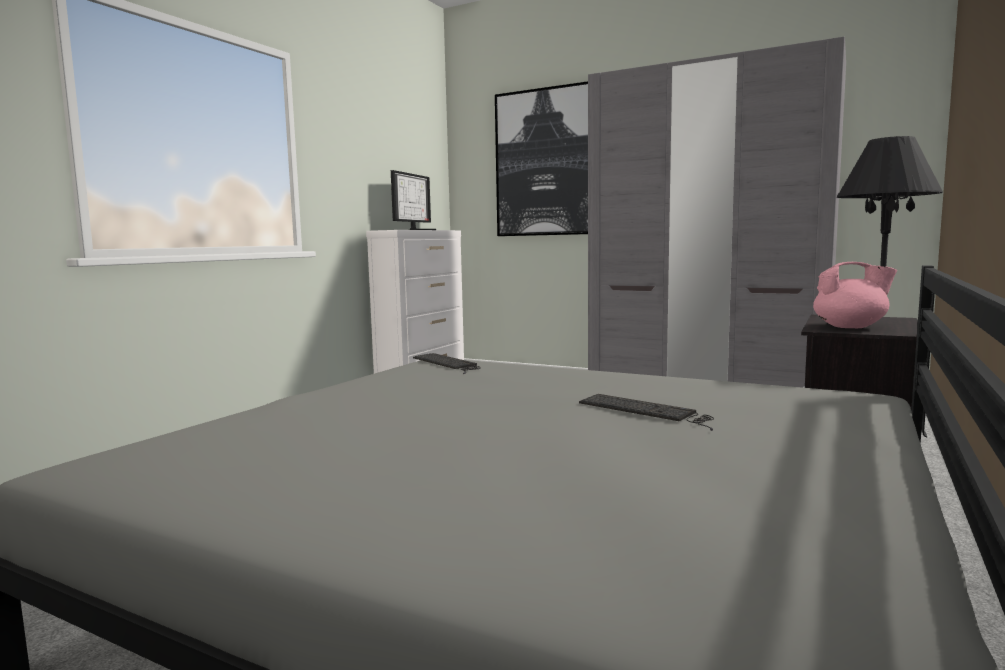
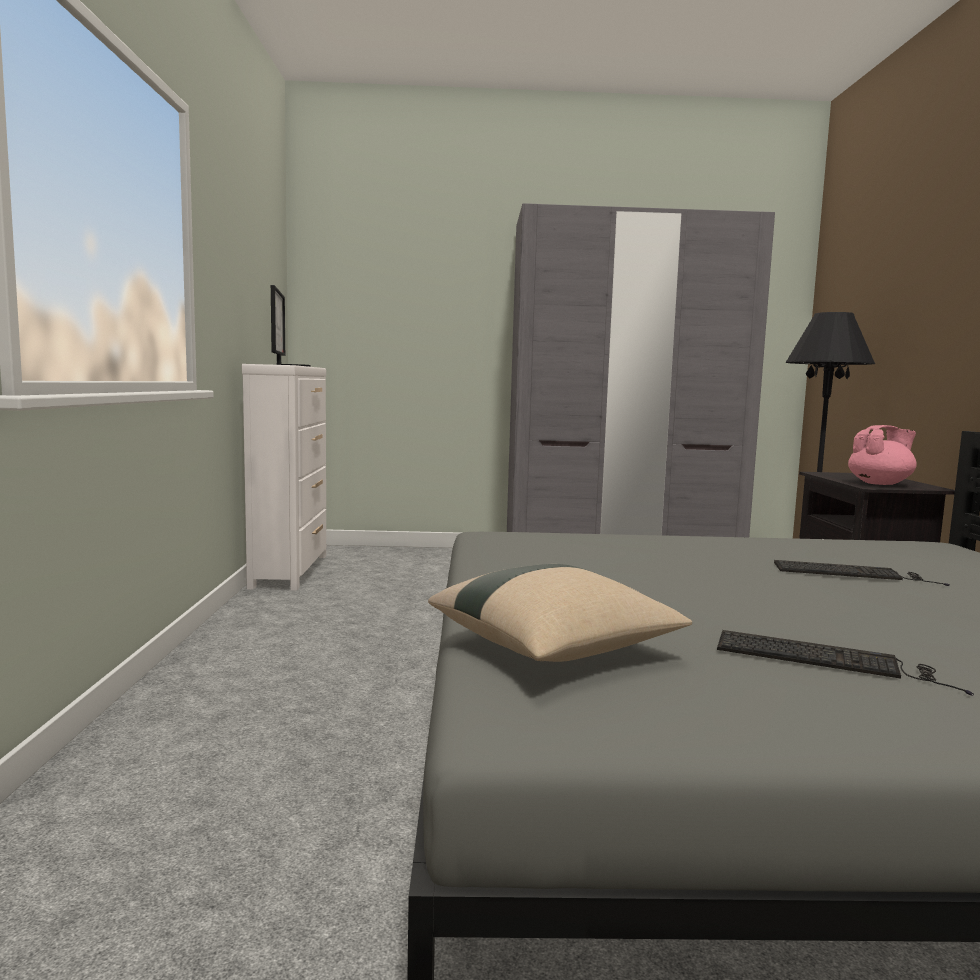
camera: 30 degrees left, 0 degrees up
keyboard [413,353,481,374] -> keyboard moved to [717,630,974,696]
picture [495,81,588,236] -> none
none -> beige pillow [428,564,692,662]

